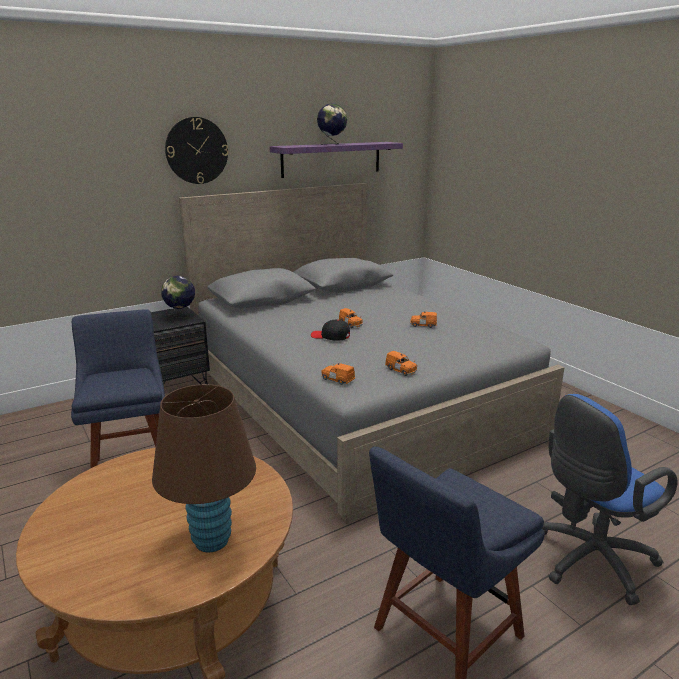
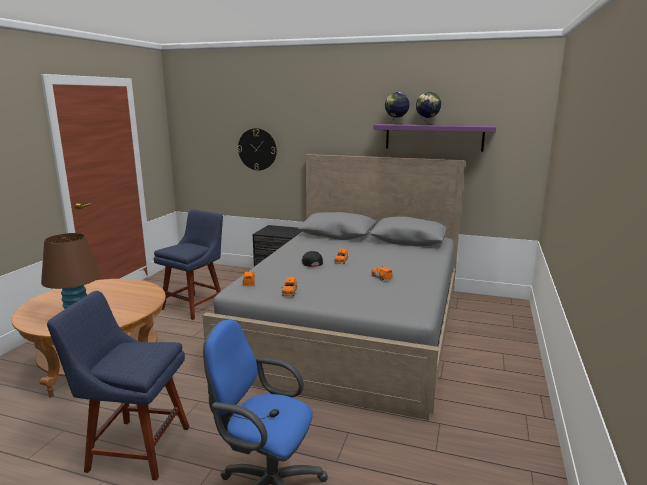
camera: 50 degrees right, 5 degrees down
globe [161,276,195,318] -> globe moved to [385,92,410,125]
wall clock [165,117,228,184] -> wall clock moved to [238,128,277,170]

